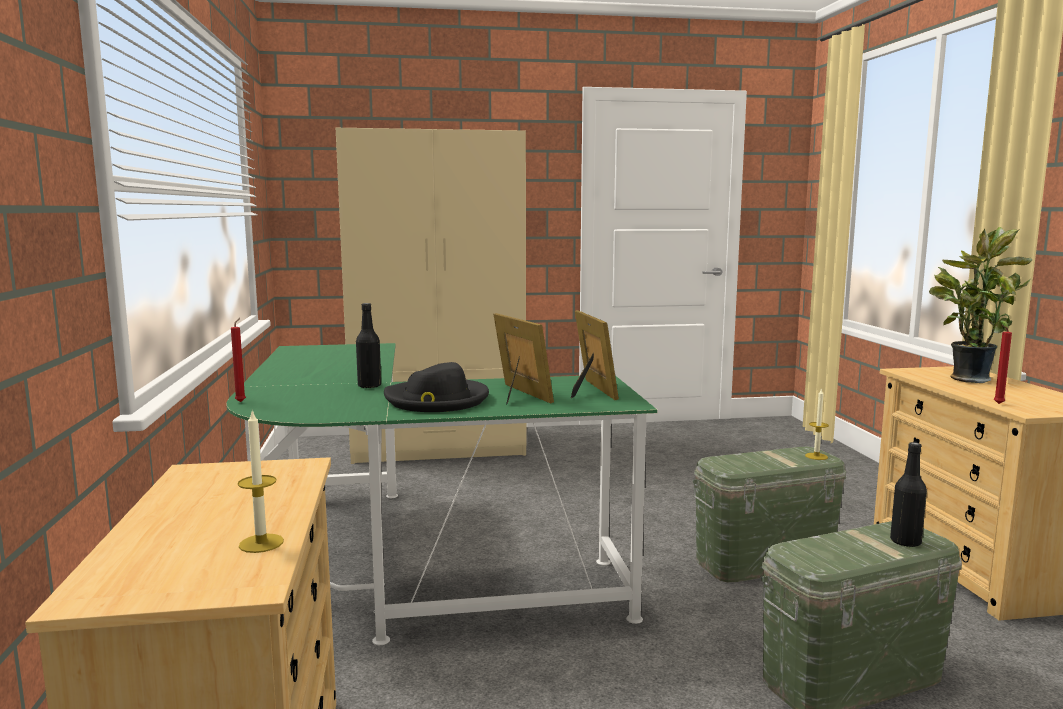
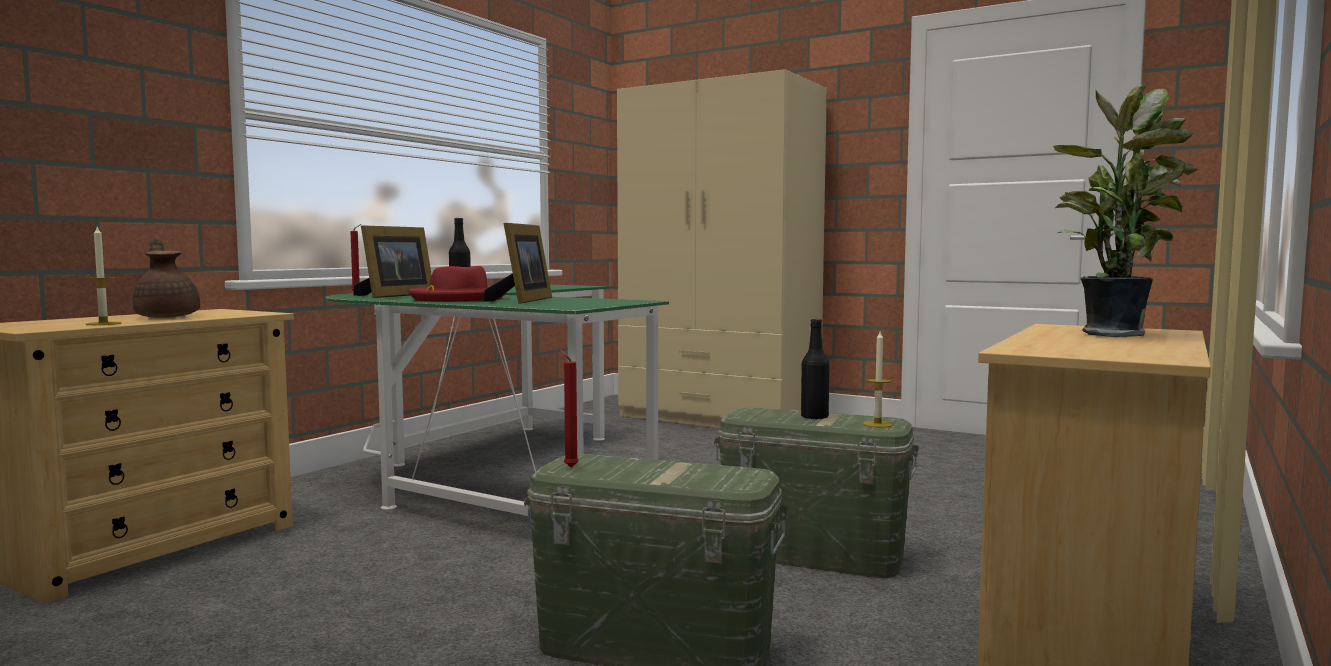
camera: 40 degrees right, 5 degrees down
black hat [384,362,489,412] -> red hat [408,266,507,302]
picture frame [571,310,619,400] -> picture frame moved to [353,225,432,298]
black bottle [890,442,927,547] -> black bottle moved to [801,319,830,420]
red candle [994,325,1012,404] -> red candle moved to [559,349,578,468]
none -> brown teapot [132,237,200,318]

